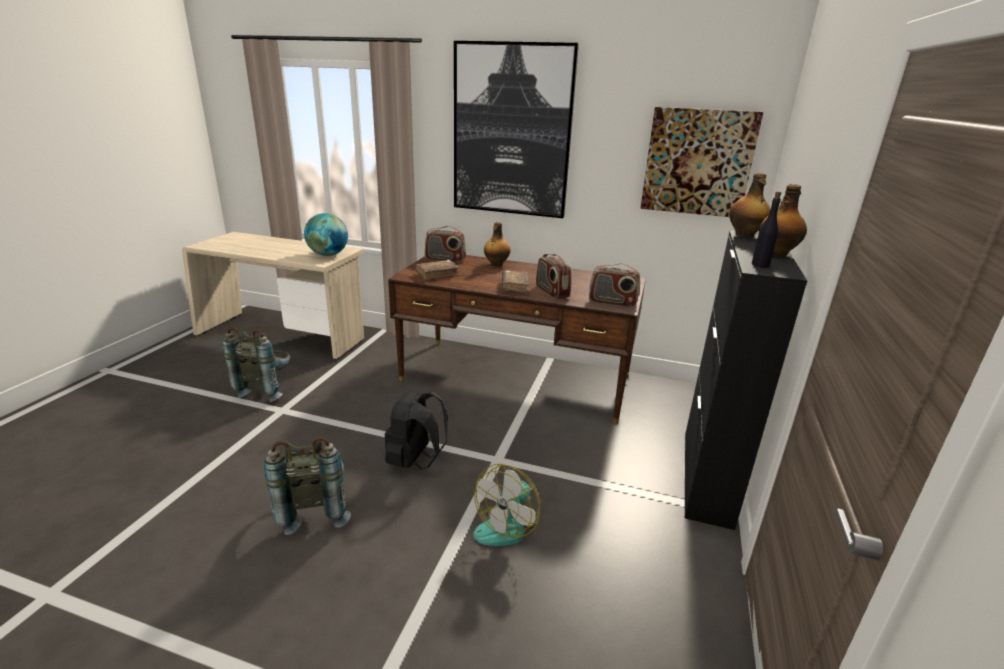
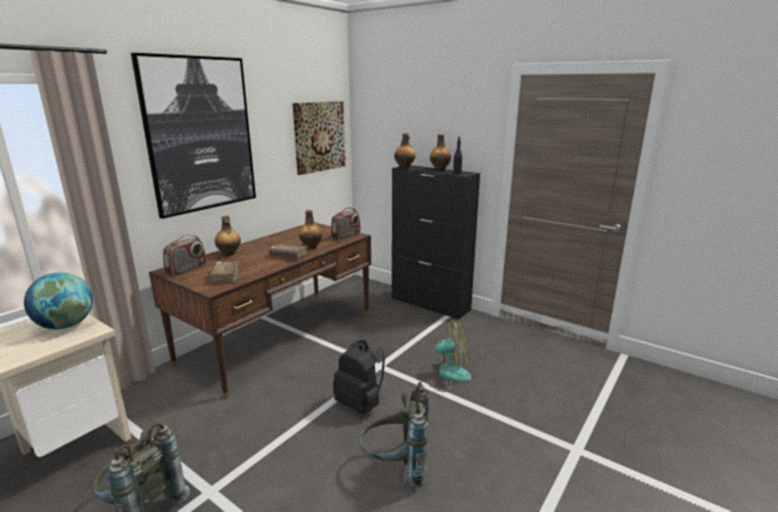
camera: 70 degrees left, 5 degrees down
fan [473,464,540,546] -> fan turned 60 degrees counterclockwise [422,320,472,392]
radio [536,254,571,299] -> bottle [299,210,323,249]

